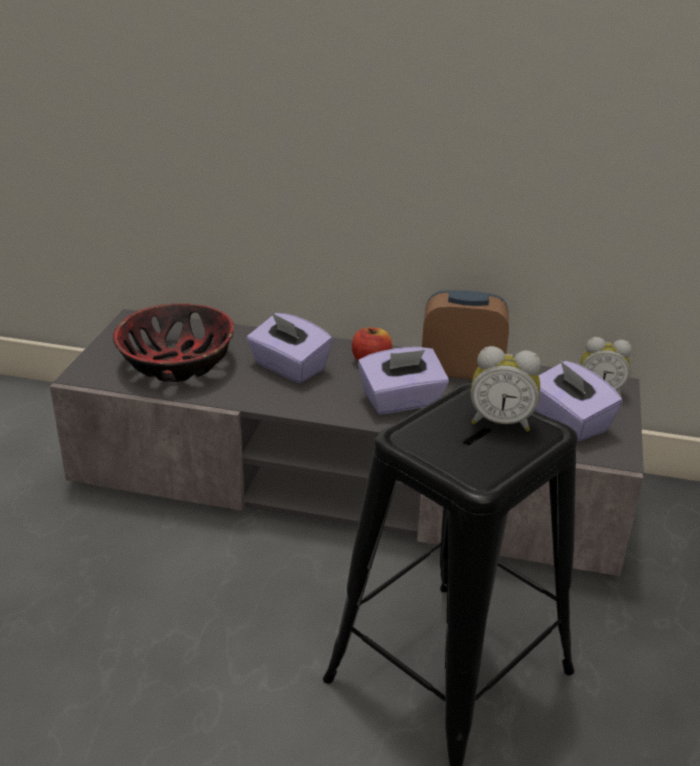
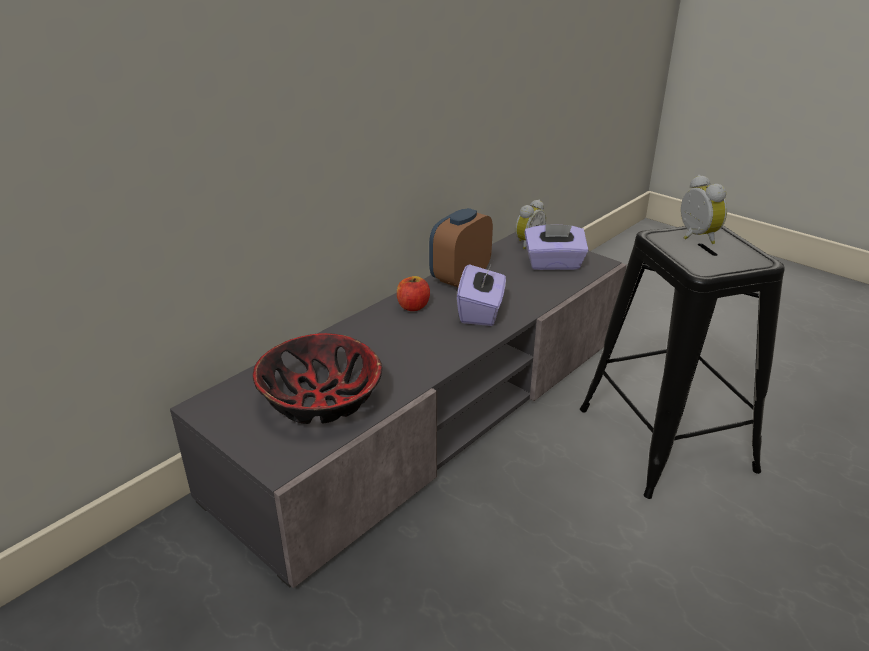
camera: 60 degrees left, 0 degrees up
purple tissue box [247,313,333,383] -> none
alarm clock [471,346,541,432] -> alarm clock turned 60 degrees counterclockwise [681,175,727,244]

